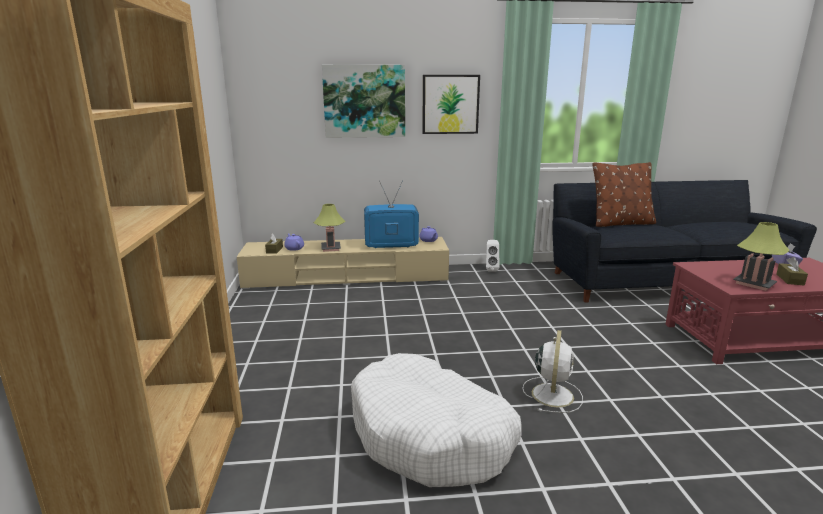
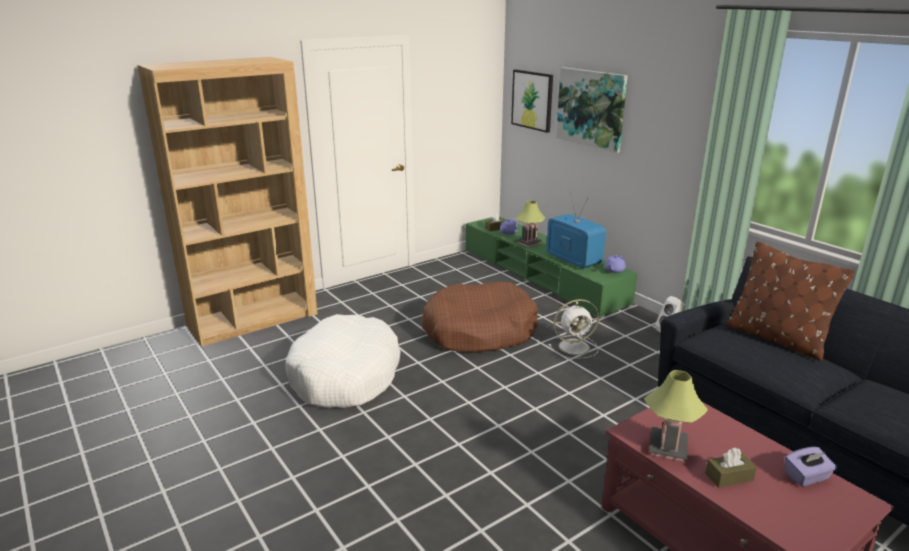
camera: 60 degrees right, 5 degrees up
beige tv stand [237,237,449,289] -> green tv stand [466,216,637,318]
picture [422,75,480,134] -> picture moved to [511,70,553,133]
white fan [523,330,583,413] -> white fan moved to [548,299,599,359]
none -> brown dog bed [422,281,538,353]

